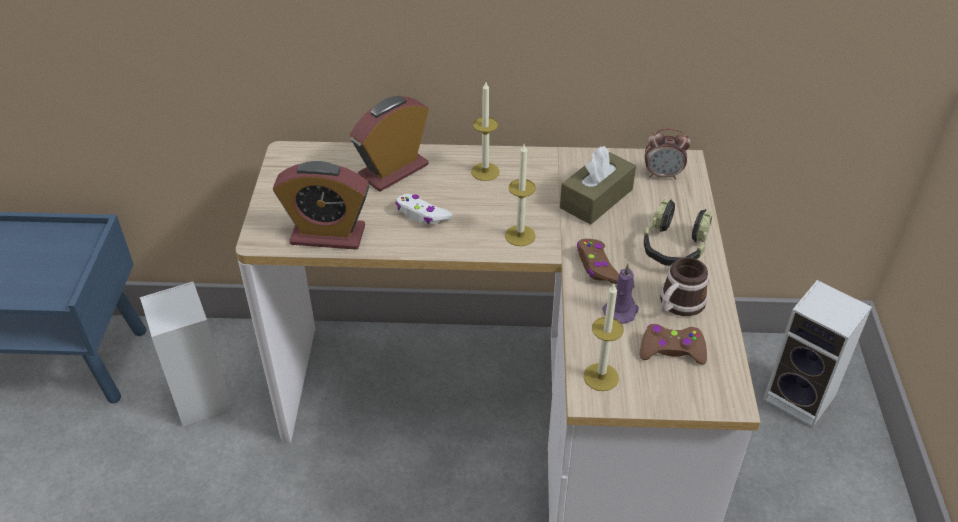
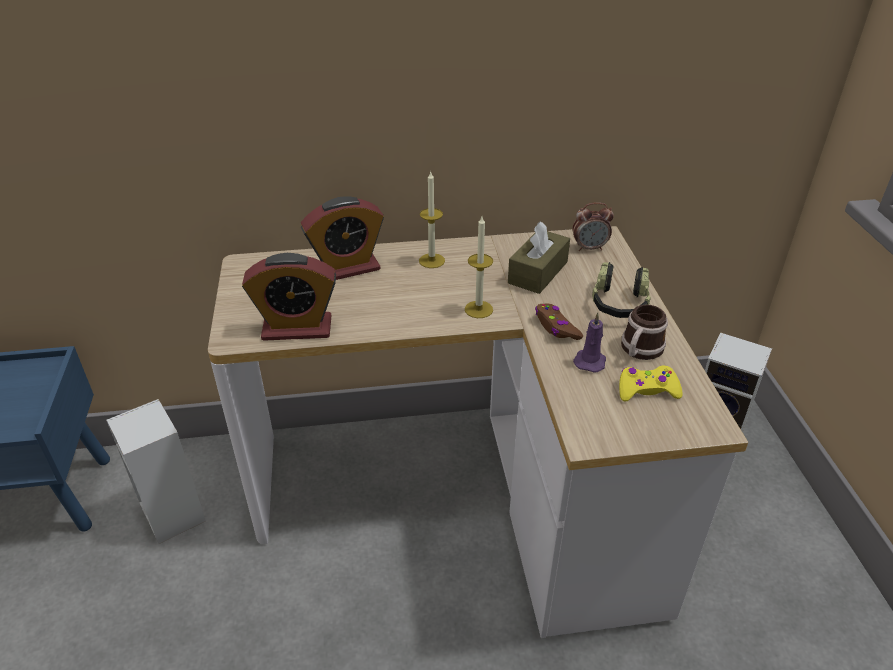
camera: 10 degrees left, 5 degrees down
alarm clock [350,96,429,192] -> alarm clock turned 150 degrees counterclockwise [301,197,384,280]
white game controller [395,194,452,225] -> none
candle [584,284,624,391] -> none
brown game controller [640,324,707,365] -> yellow game controller [619,366,683,402]

